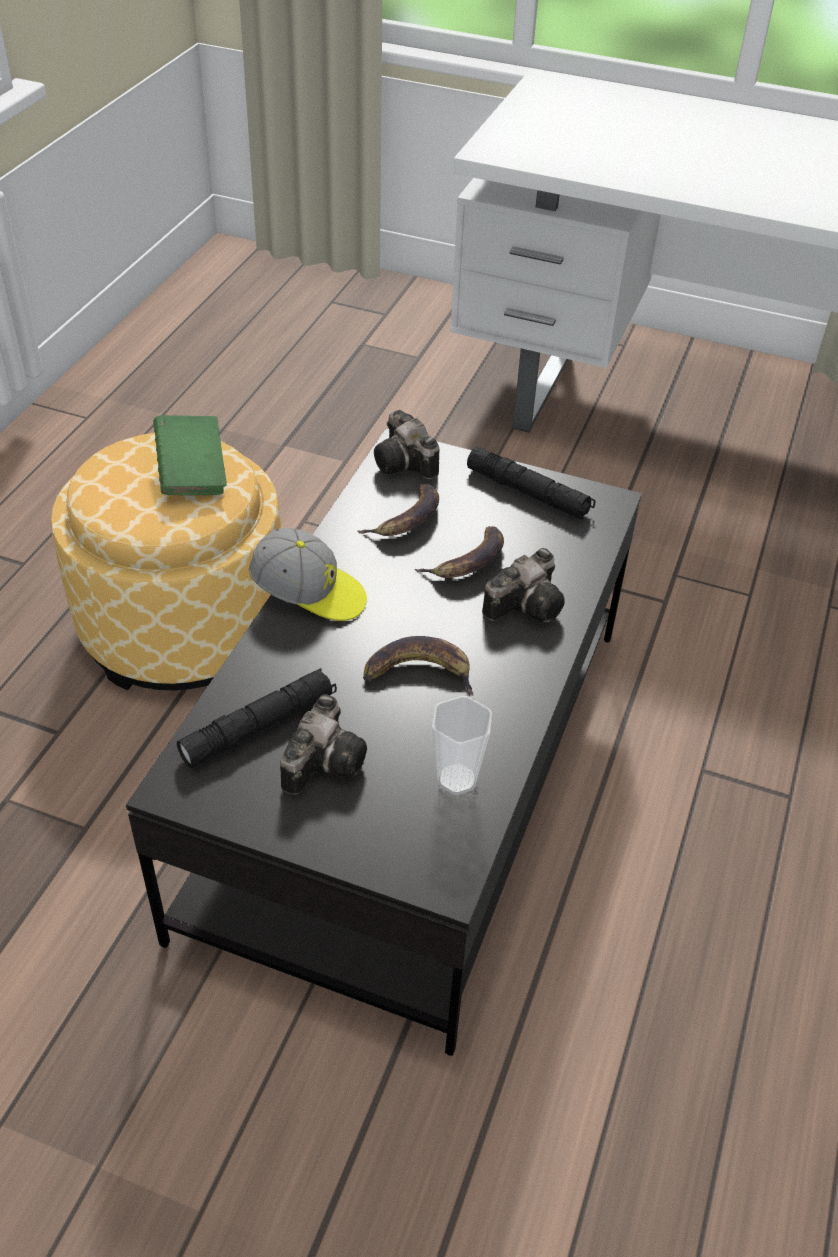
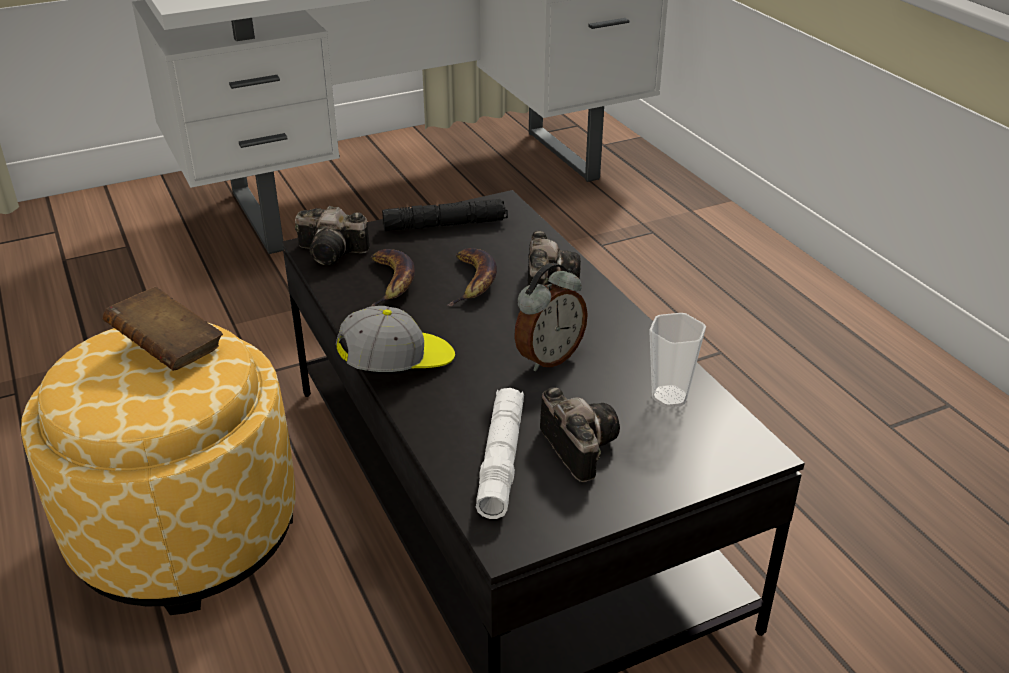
camera: 45 degrees left, 10 degrees down
green book [153,415,227,495] -> brown book [103,287,223,371]
black flashlight [177,668,337,768] -> white flashlight [476,388,524,519]
banana [363,636,474,696] -> alarm clock [514,263,588,371]

